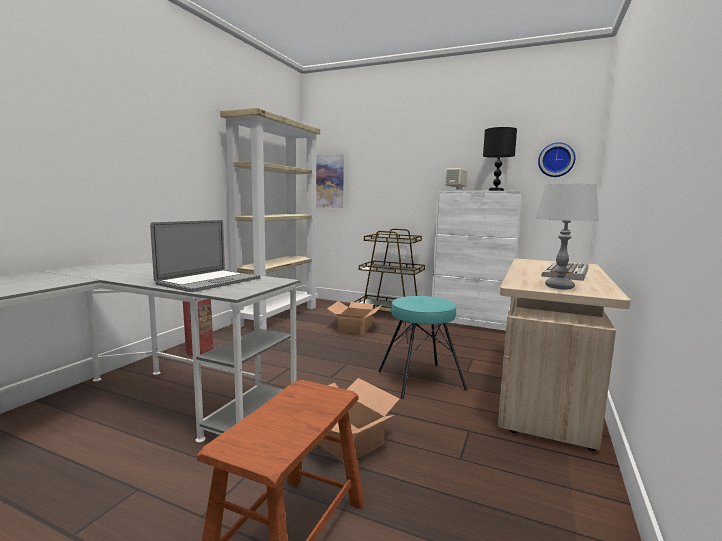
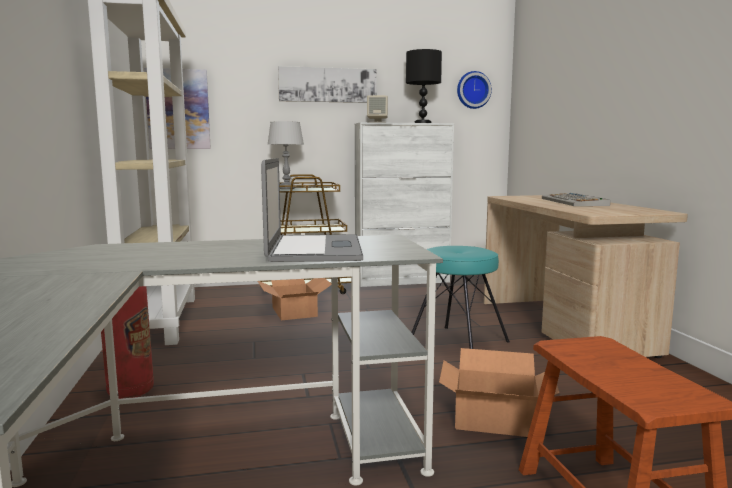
camera: 35 degrees left, 0 degrees up
grey table lamp [536,184,599,289] -> grey table lamp moved to [267,121,304,189]
none -> picture [278,66,377,103]

